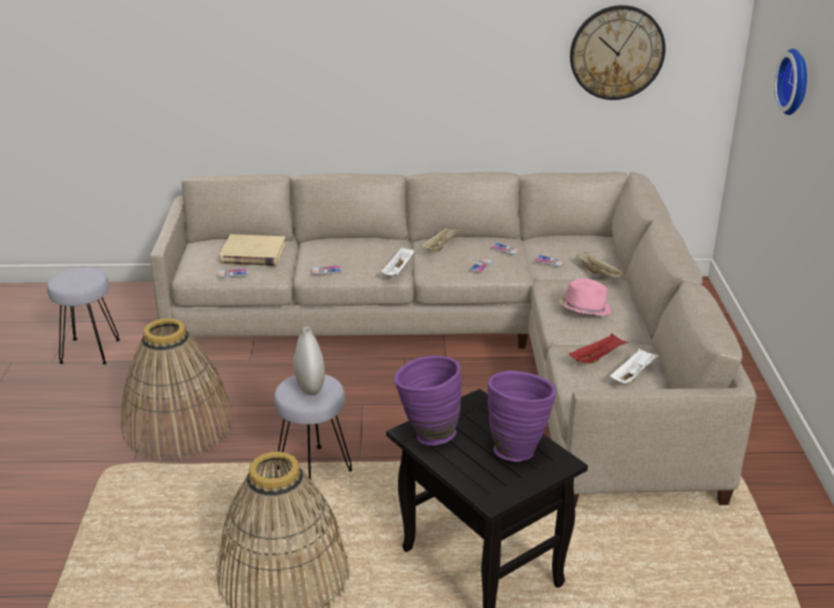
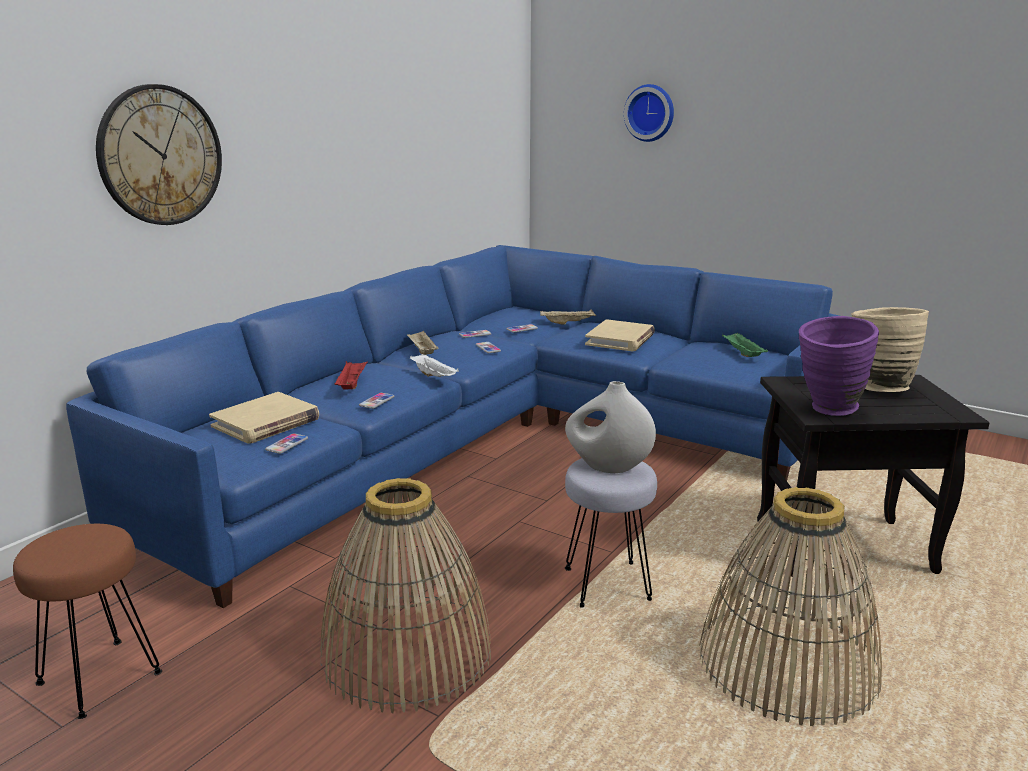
camera: 55 degrees left, 10 degrees down
grey stool [47,267,120,365] -> brown stool [13,524,162,719]
beige sofa [150,172,757,507] -> blue sofa [66,245,839,608]
purple vase [487,371,556,462] -> beige vase [851,307,929,392]
pink hat [559,278,611,316] -> beige book [585,319,655,351]
red tray [569,333,628,364] -> red tray moved to [335,361,368,389]
wall clock [570,5,666,100] -> wall clock moved to [96,84,222,225]
white tray [610,348,659,384] -> green tray [722,333,768,357]

